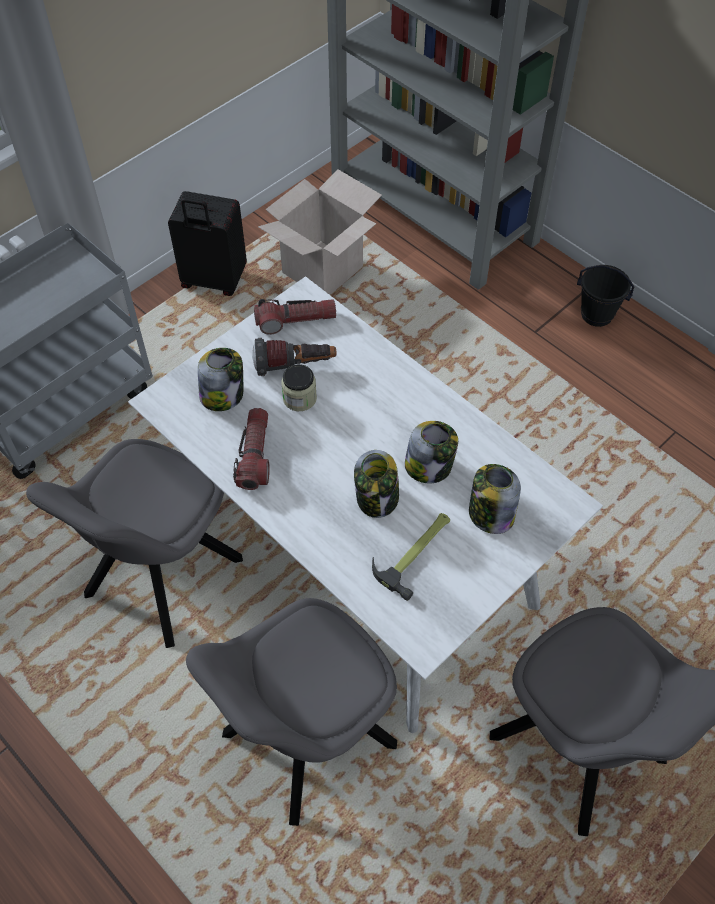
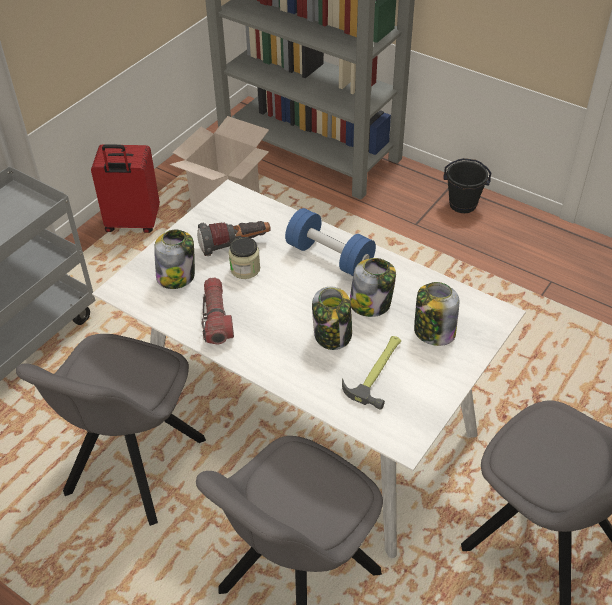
camera: 10 degrees left, 10 degrees down
black suitcase [168,191,247,296] -> red suitcase [91,144,160,233]
flashlight [254,299,336,335] -> none
none -> blue dumbbell [285,208,376,276]

